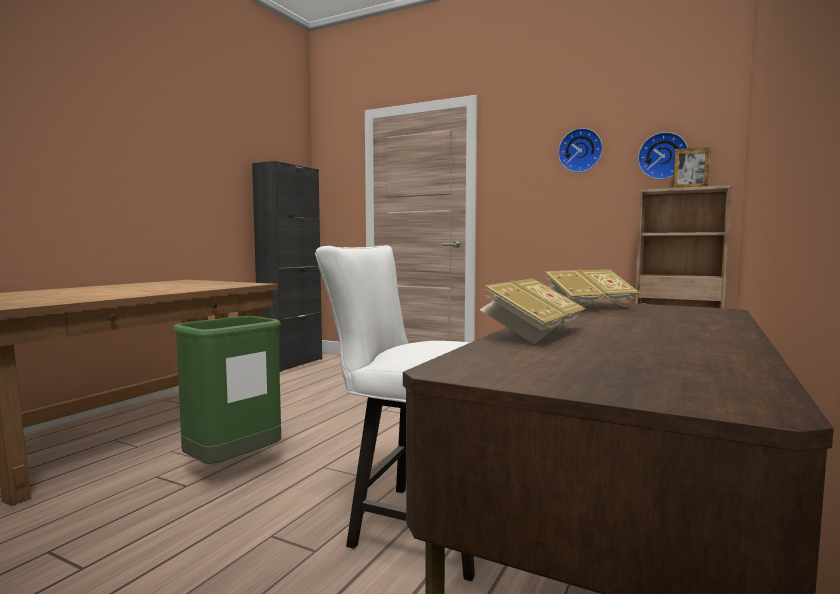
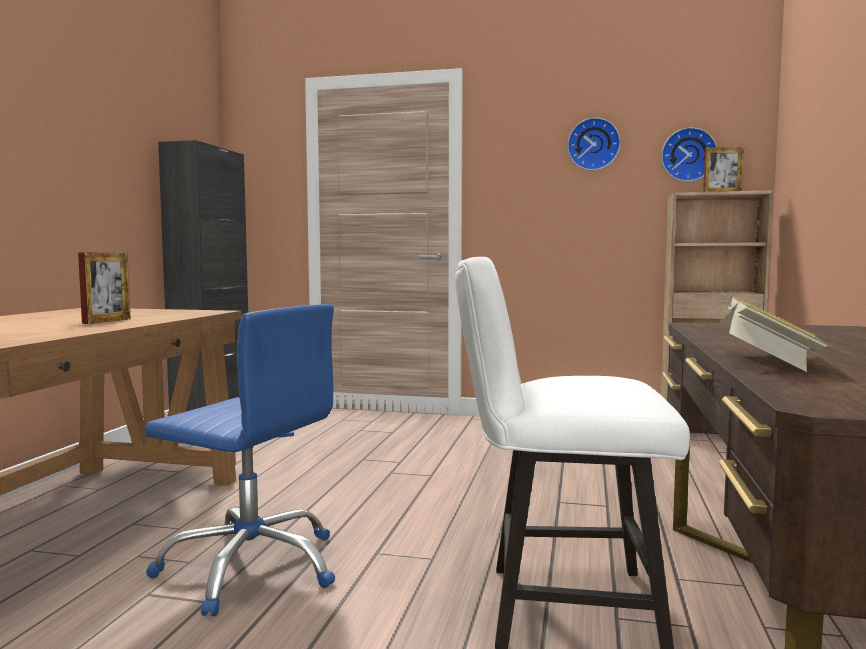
camera: 15 degrees left, 0 degrees up
green trash can [173,316,281,464] -> blue office chair [144,304,335,616]
book [544,270,640,308] -> none
none -> picture frame [78,253,131,324]

